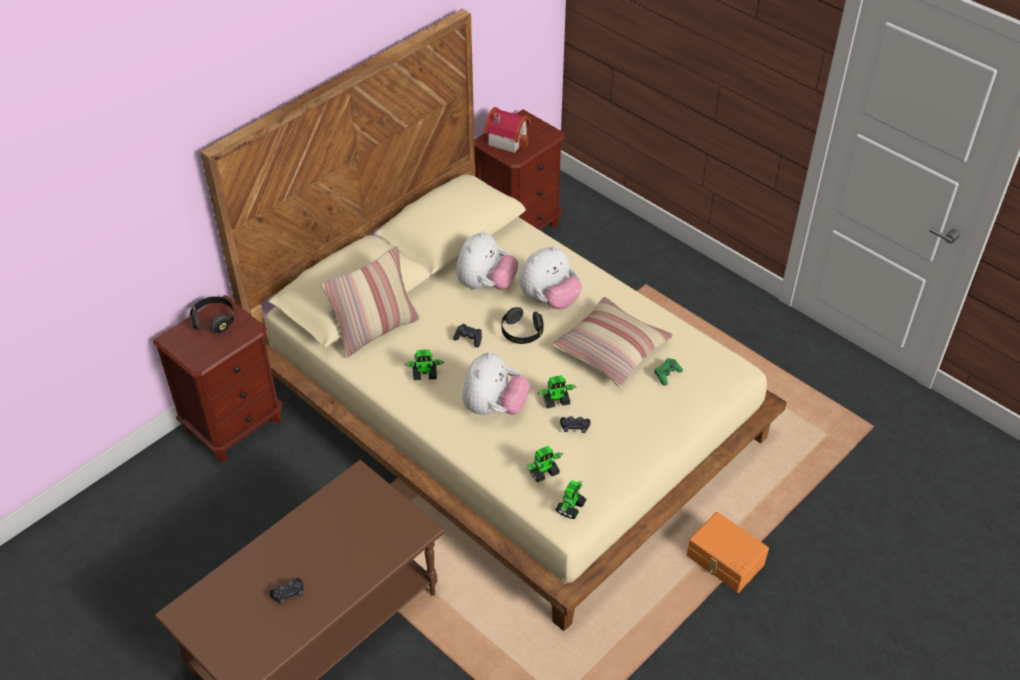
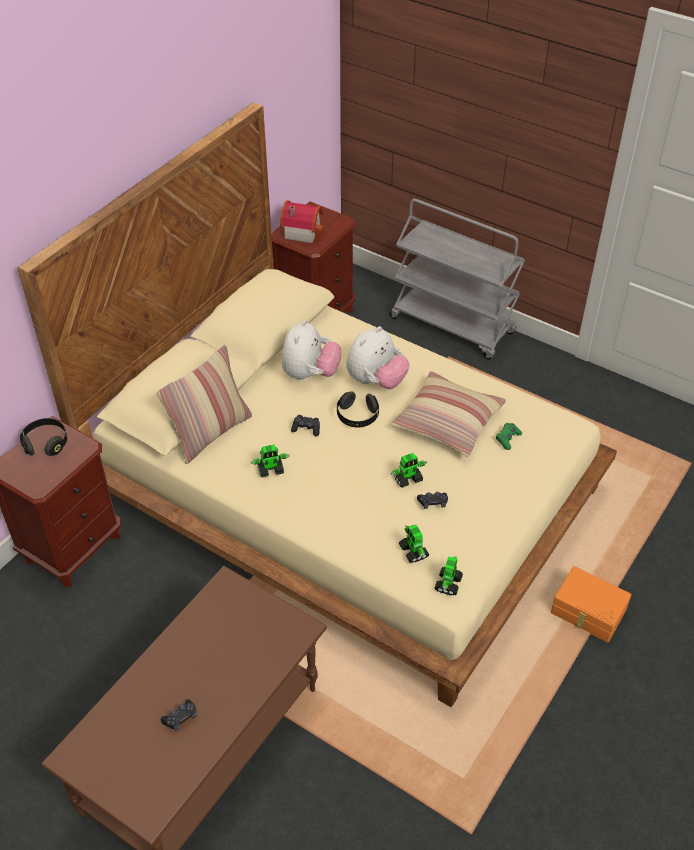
camera: 10 degrees left, 0 degrees up
plush toy [463,351,530,415] -> none
toy robot [525,446,563,482] -> toy robot turned 105 degrees clockwise [399,525,429,563]
none -> grey cart [390,199,525,360]

